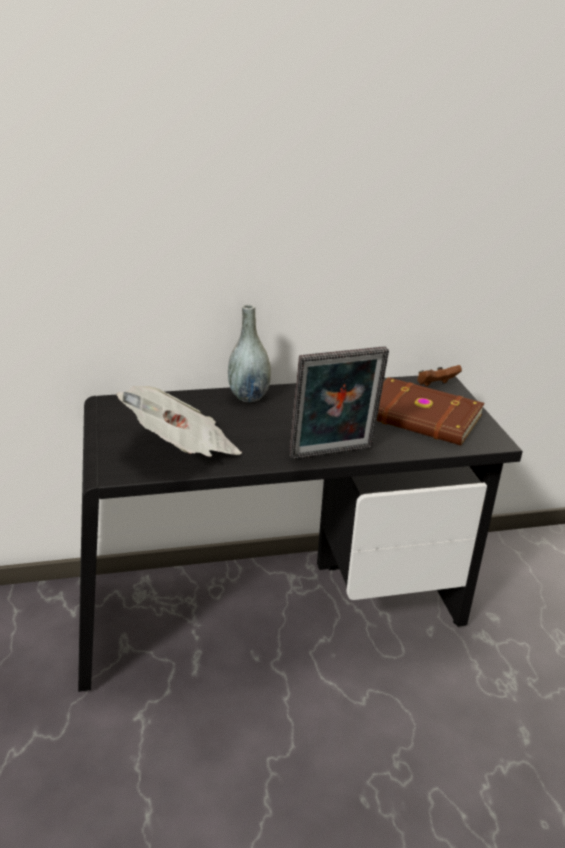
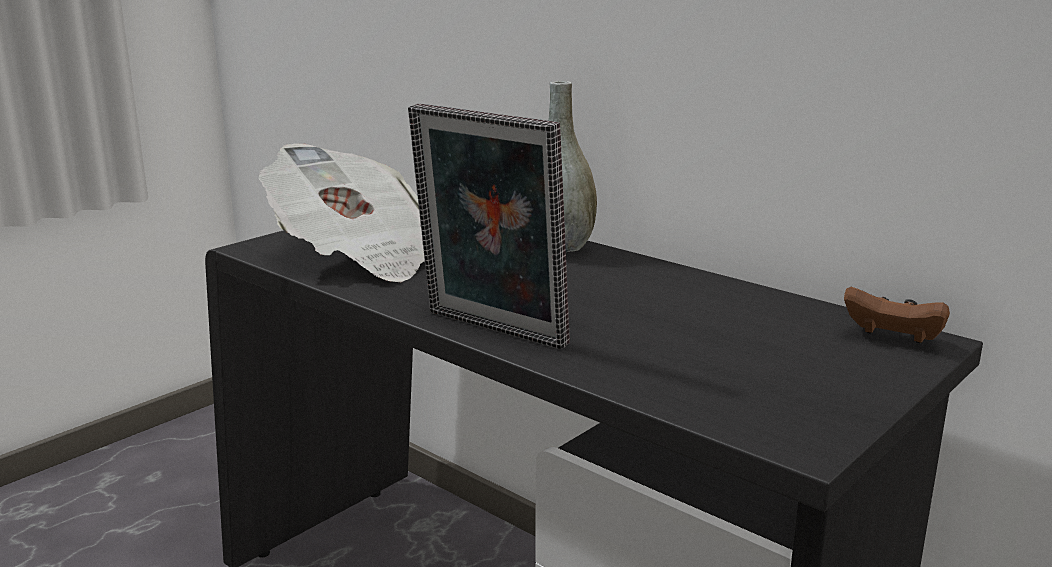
camera: 55 degrees right, 10 degrees down
brown book [377,377,484,445] -> none

